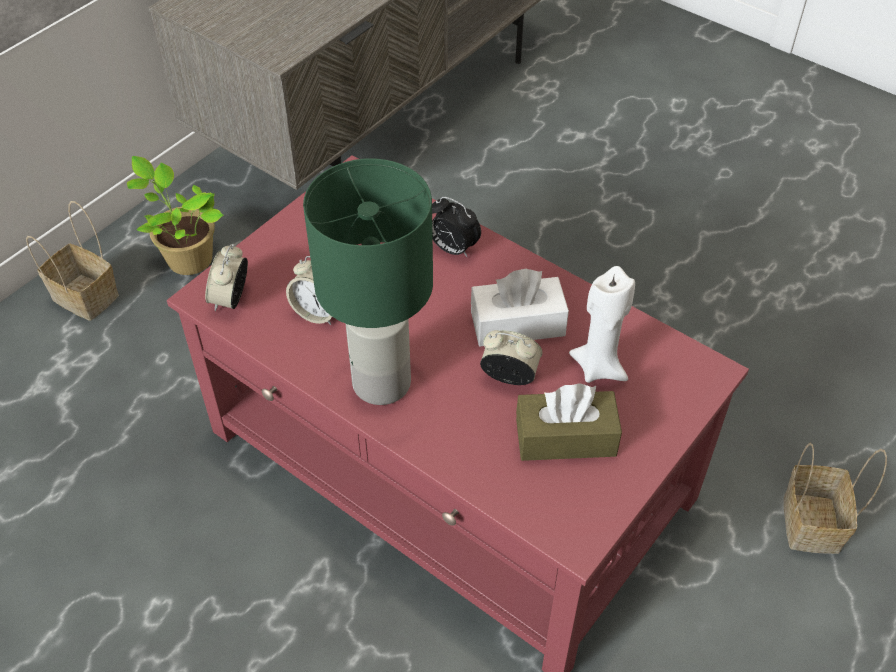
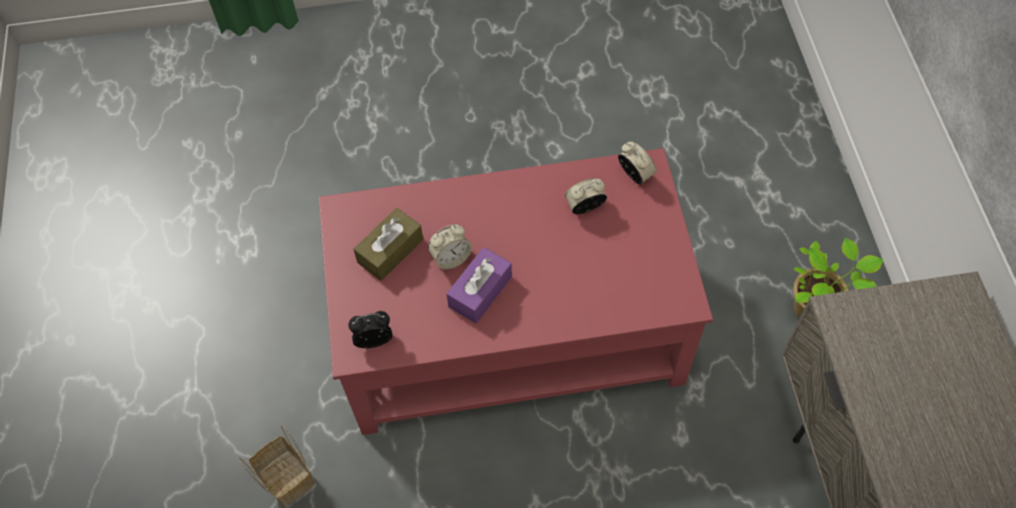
camera: 135 degrees right, 10 degrees up
basket [26,201,119,321] -> none
green table lamp [303,159,433,405] -> none
alarm clock [432,197,481,258] -> alarm clock moved to [348,311,393,348]
white tissue box [471,269,569,346] -> purple tissue box [447,247,512,324]
white candle [569,266,635,383] -> none

